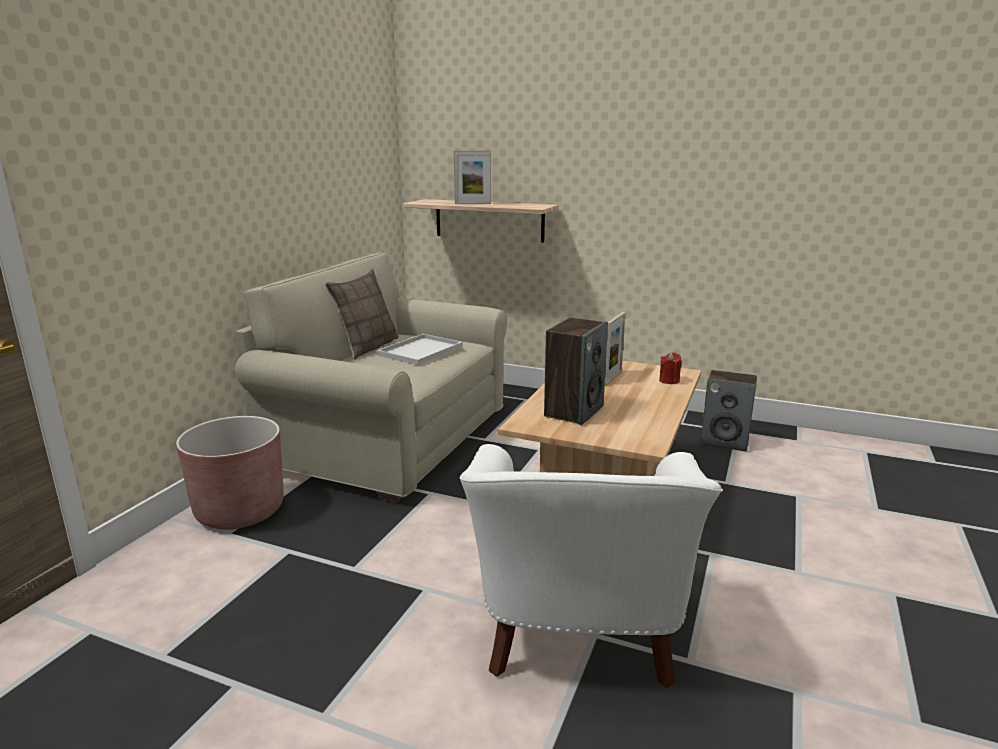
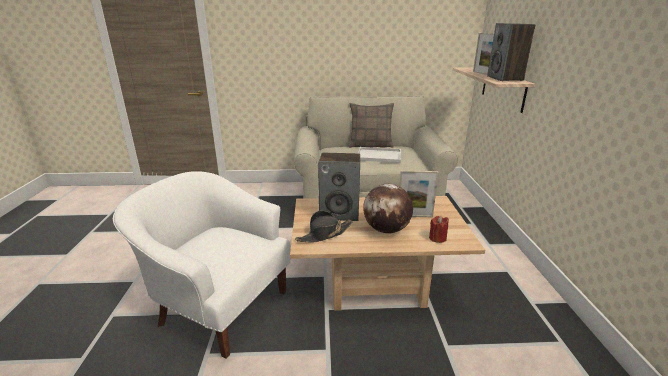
camera: 65 degrees right, 5 degrees up
brown planter [176,416,284,530] -> none
white armchair [459,444,723,688] -> white armchair turned 45 degrees clockwise [113,171,291,359]
speaker [701,370,757,451] -> speaker moved to [487,23,535,81]
none -> black hat [295,211,353,243]
none -> globe [363,184,413,234]

